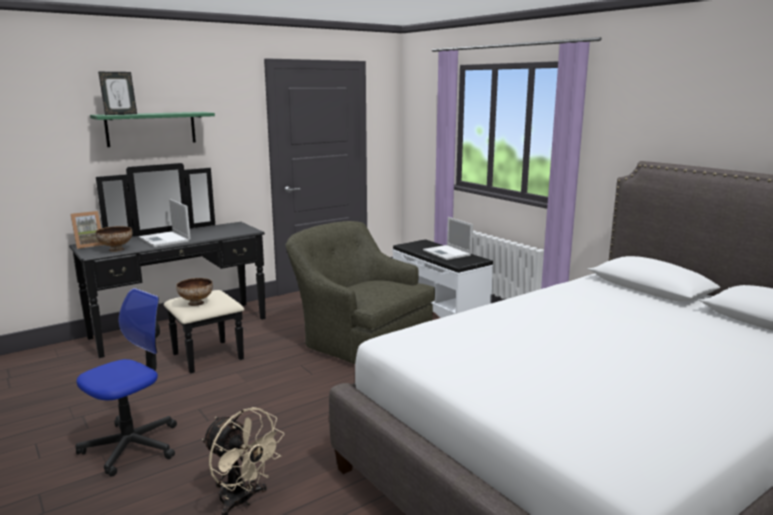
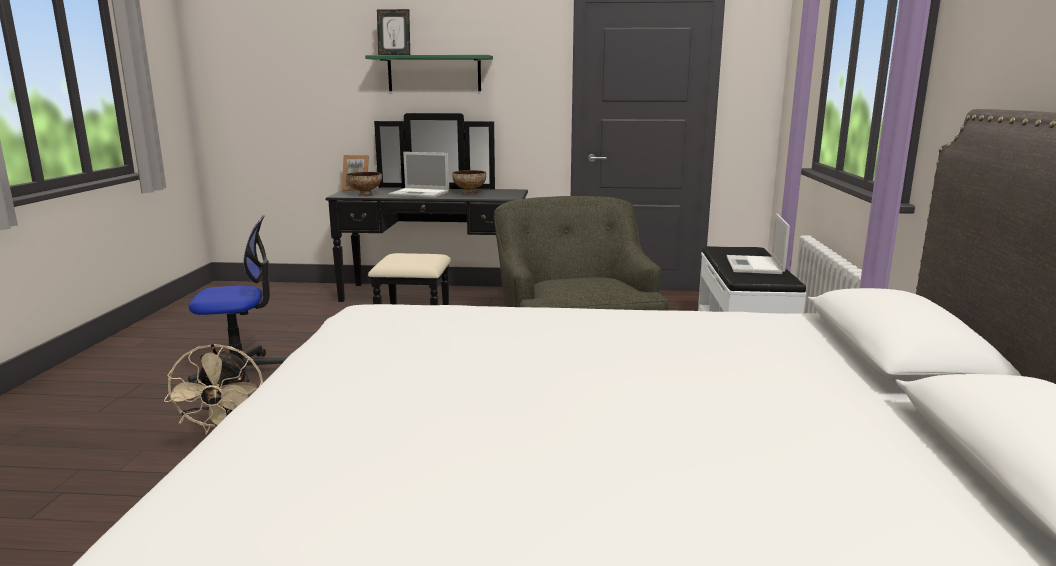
camera: 40 degrees right, 0 degrees up
laptop [139,199,191,247] -> laptop turned 75 degrees counterclockwise [388,152,449,198]
bowl [176,278,213,306] -> bowl moved to [452,170,486,194]

